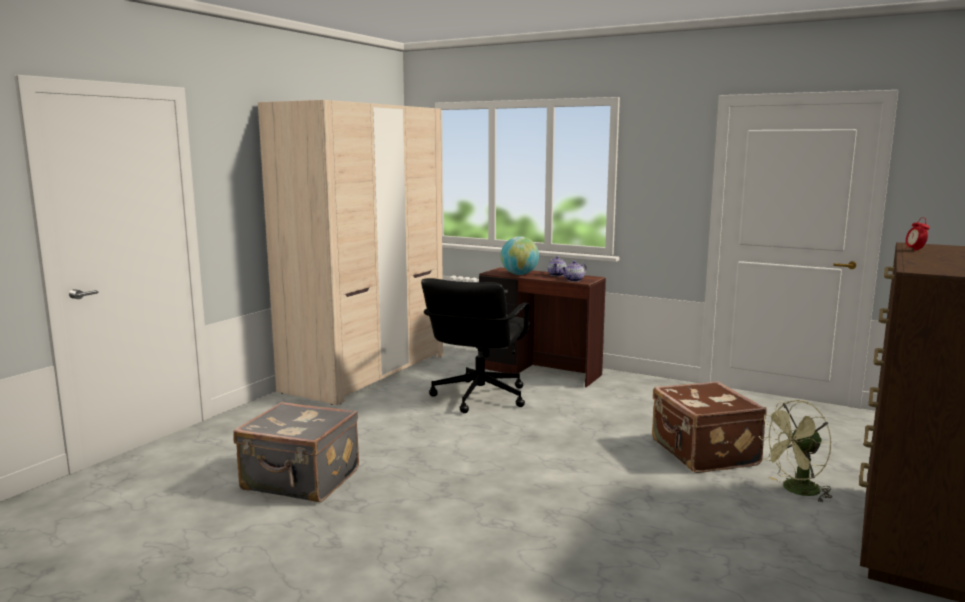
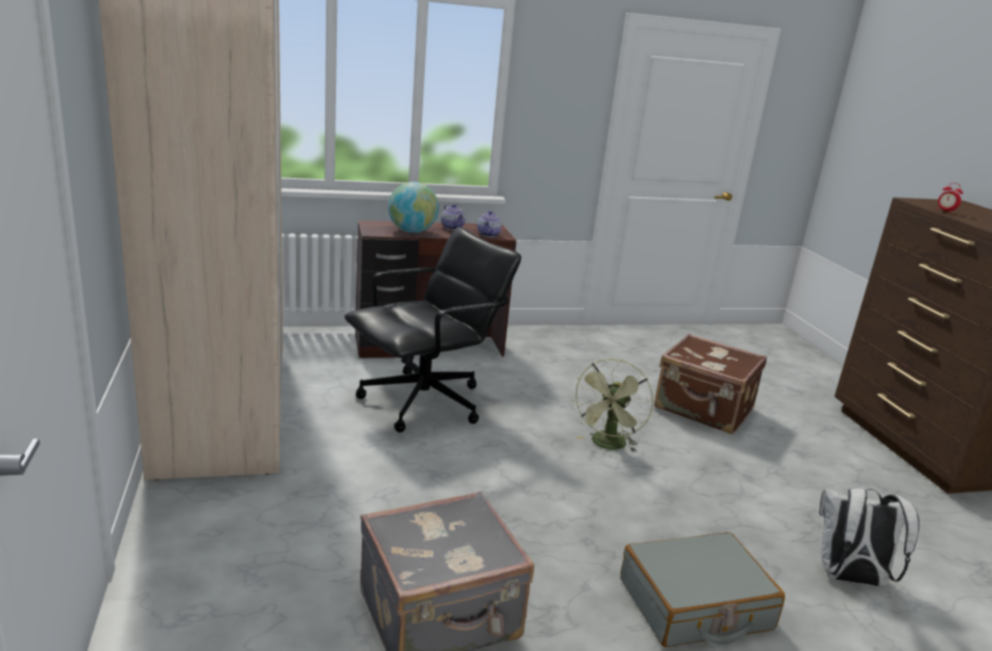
camera: 45 degrees left, 10 degrees up
black office chair [421,278,530,413] -> black office chair turned 105 degrees counterclockwise [344,227,521,433]
green fan [759,400,832,502] -> green fan moved to [572,359,654,453]
none -> grey suitcase [620,532,785,647]
none -> white backpack [819,489,919,586]

